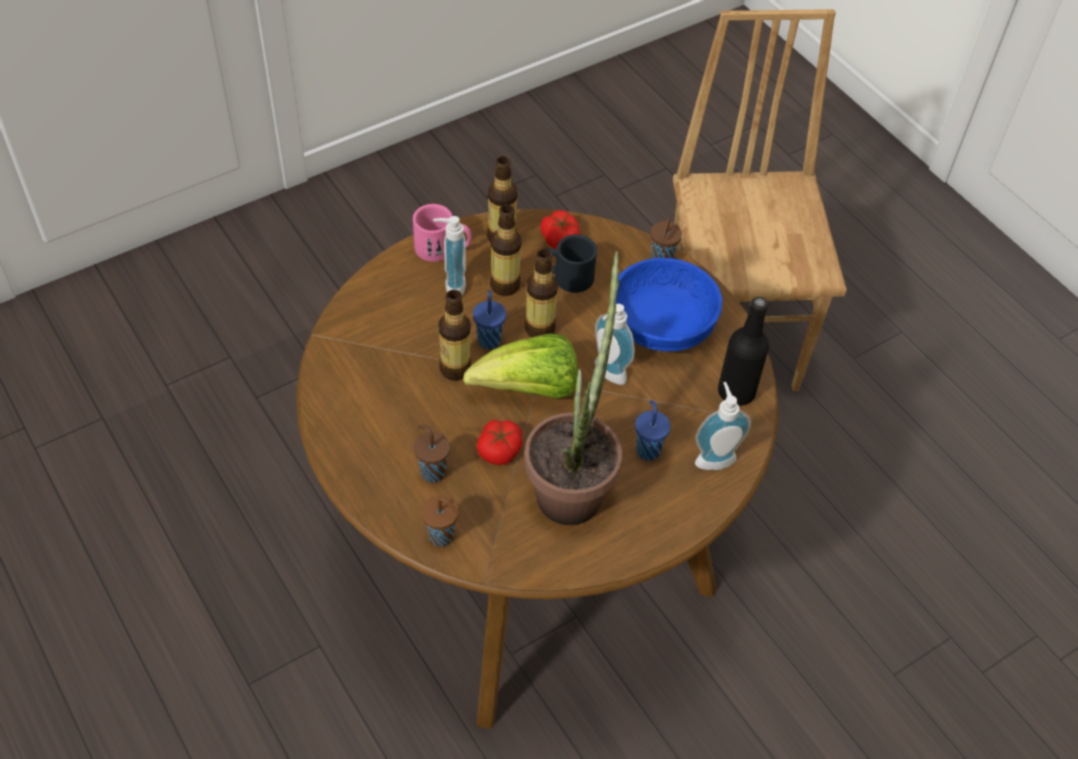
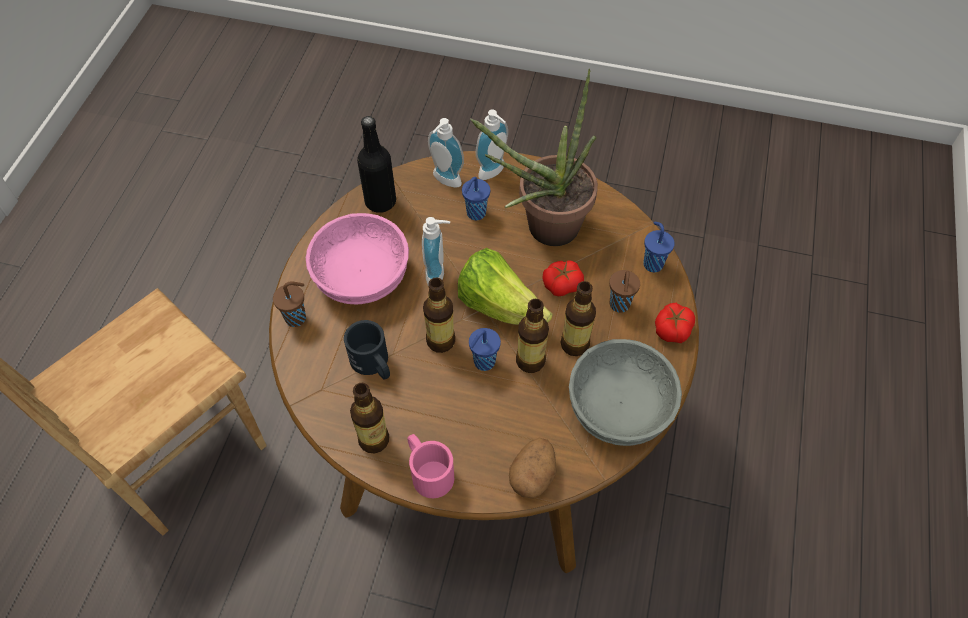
camera: 130 degrees left, 5 degrees up
brown cup [421,495,460,547] -> blue cup [643,222,675,272]
soap dispenser [433,216,466,295] -> soap dispenser moved to [476,109,508,180]
bottle [490,205,522,296] -> bottle moved to [560,281,596,356]
tomato [540,210,580,249] -> tomato moved to [655,303,695,343]
blue bowl [616,258,722,351] -> pink bowl [306,213,409,304]
none -> potato [509,438,557,498]
none -> grey bowl [569,339,682,446]

